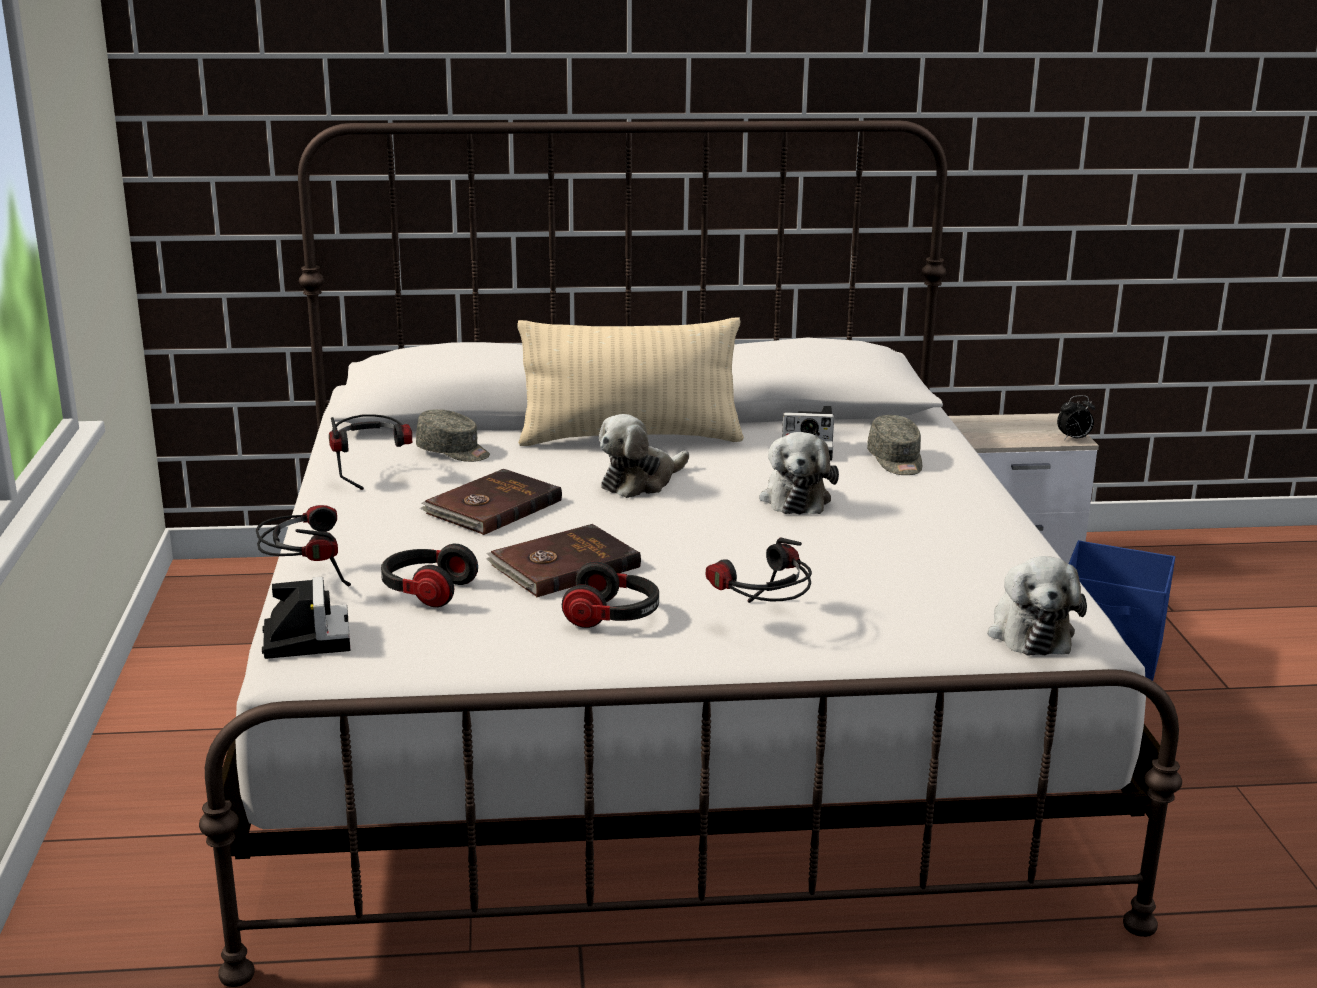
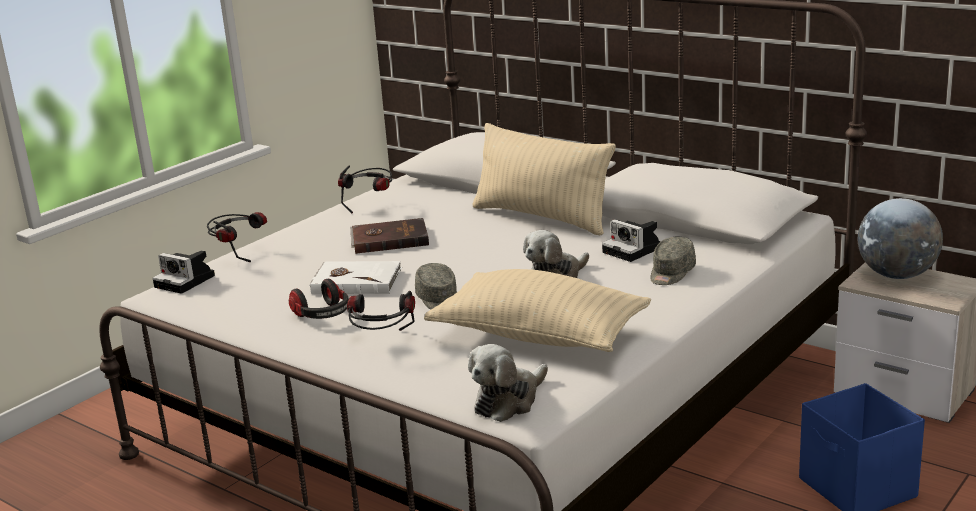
camera: 45 degrees right, 0 degrees up
camera [262,577,350,659] -> camera turned 90 degrees clockwise [152,250,215,294]
headphones [381,544,478,607] -> none
grey cap [416,409,490,462] -> grey cap moved to [415,263,457,310]
brown book [486,524,641,597] -> white book [309,261,402,294]
plush toy [599,414,689,498] -> none
alarm clock [1057,395,1095,440] -> none
none -> beige pillow [424,269,651,352]
none -> globe [858,198,943,279]

